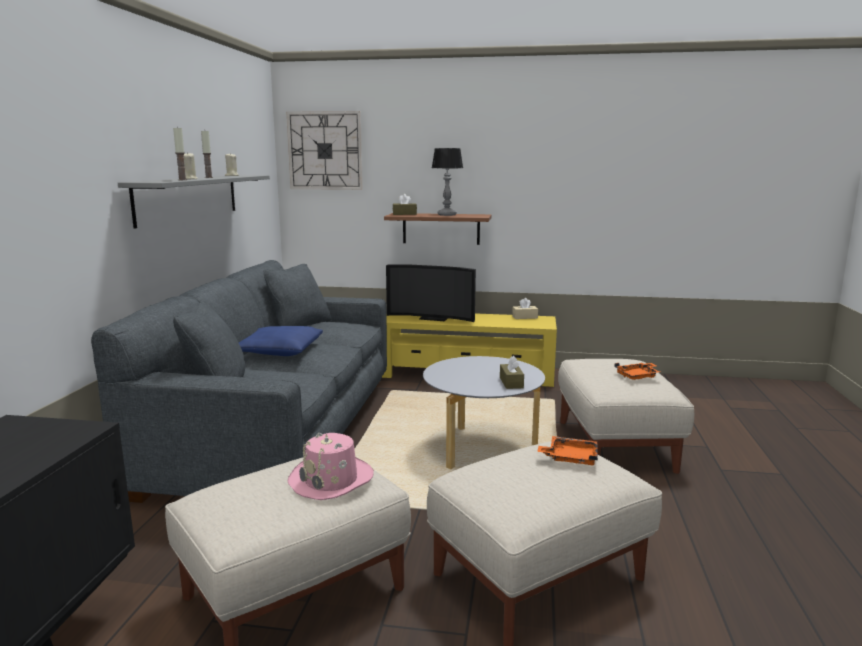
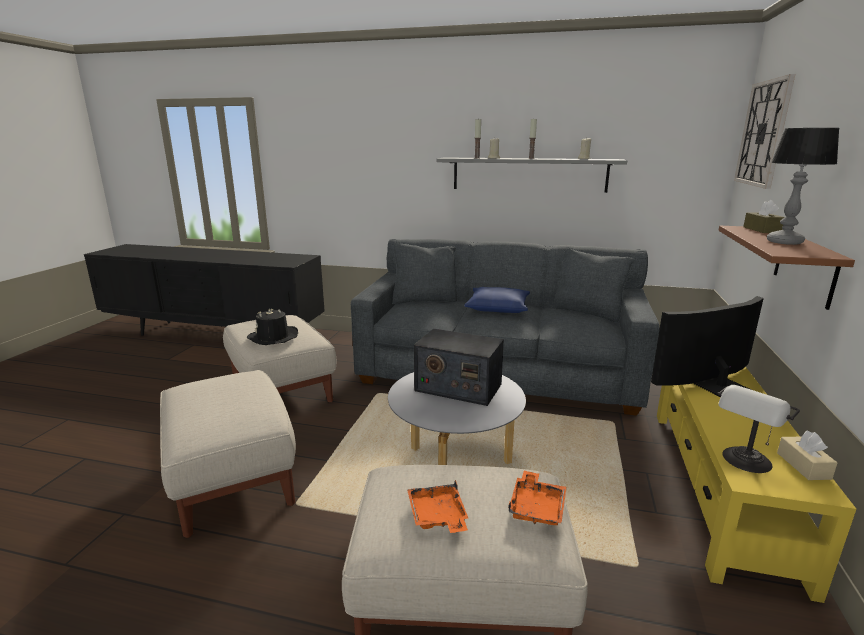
camera: 95 degrees right, 5 degrees up
pink hat [288,433,374,500] -> black hat [247,309,298,345]
television [386,264,476,322] -> television turned 45 degrees clockwise [651,296,764,397]
brown tissue box [500,356,524,389] -> none
orange tray [537,436,598,465] -> orange tray moved to [508,471,566,525]
none -> radio [414,329,504,406]
none -> table lamp [717,385,800,473]

